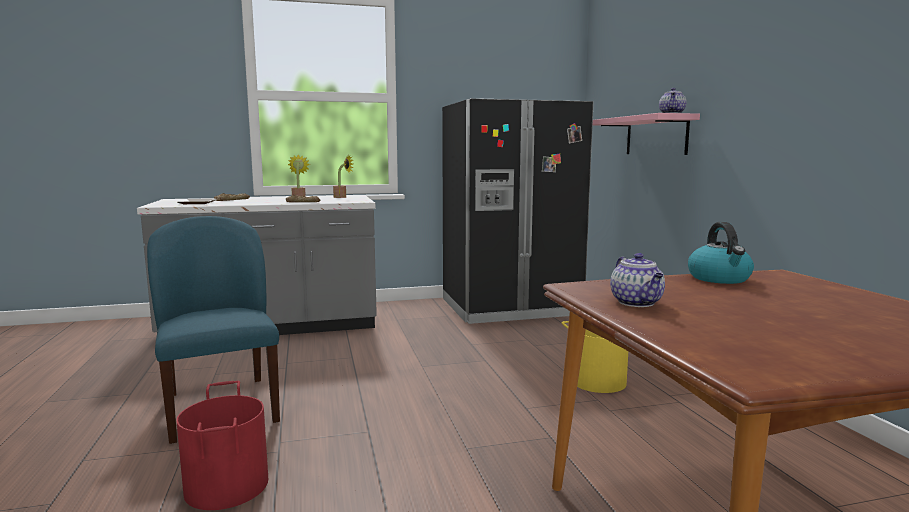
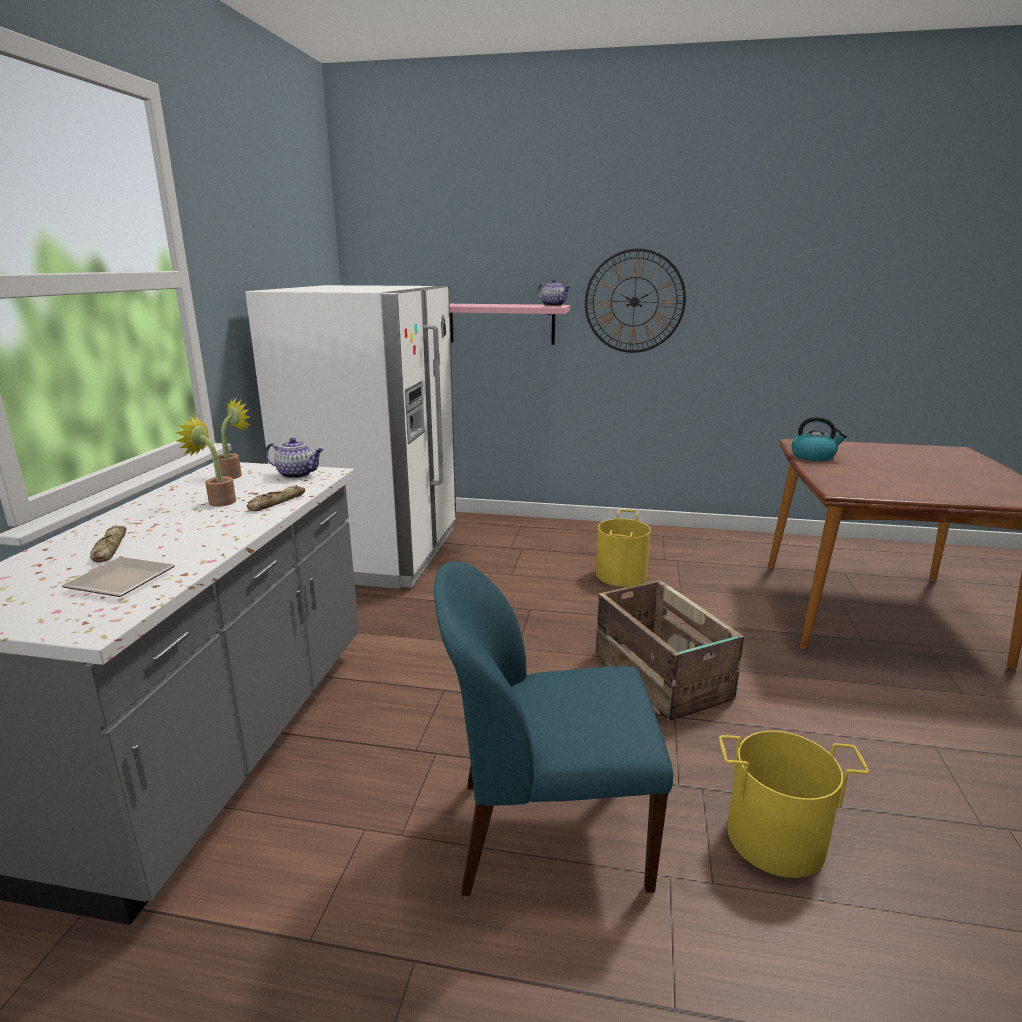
camera: 65 degrees left, 10 degrees up
red bucket [176,381,268,510] -> yellow bucket [719,731,869,878]
black fridge [442,98,594,324] -> white fridge [245,285,456,589]
teapot [610,253,665,307] -> teapot moved to [265,438,323,479]
none -> wall clock [585,248,686,353]
none -> crate [596,580,744,721]

